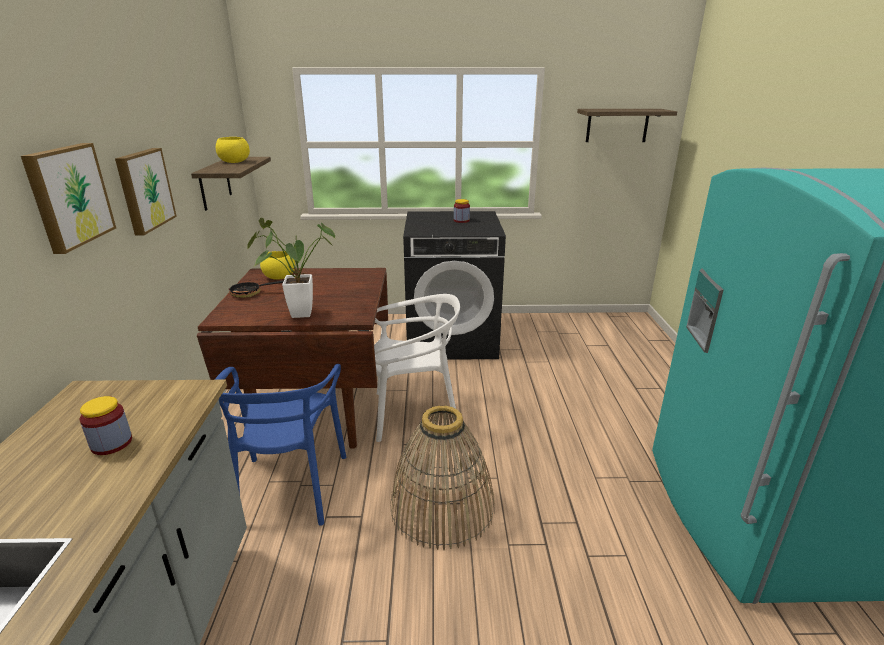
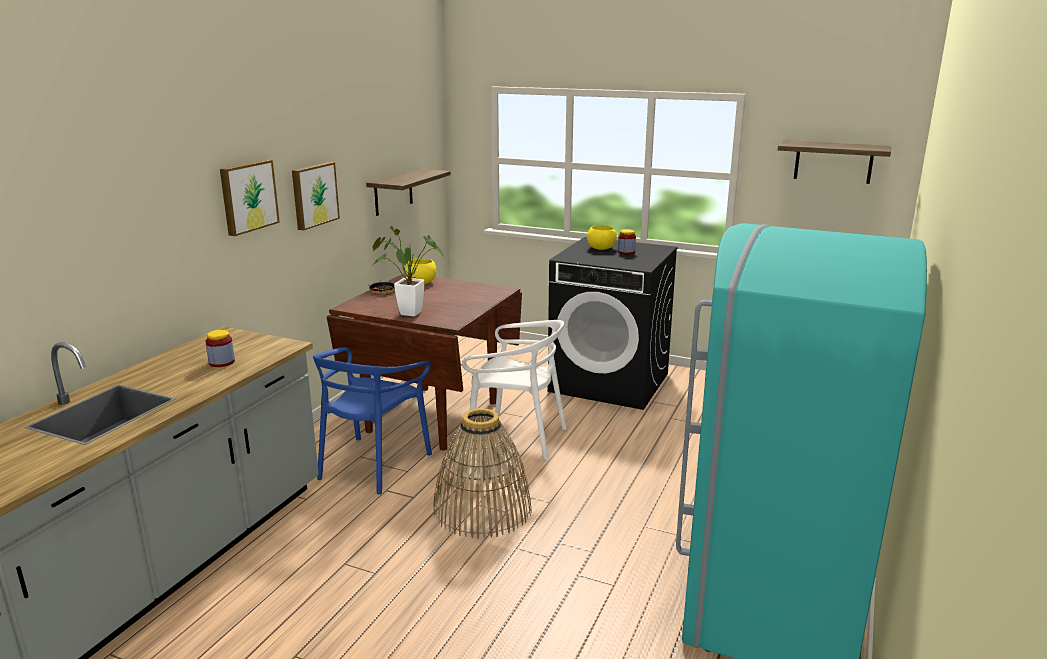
camera: 25 degrees right, 5 degrees down
yellow bowl [216,137,250,163] -> yellow bowl moved to [587,225,617,250]

